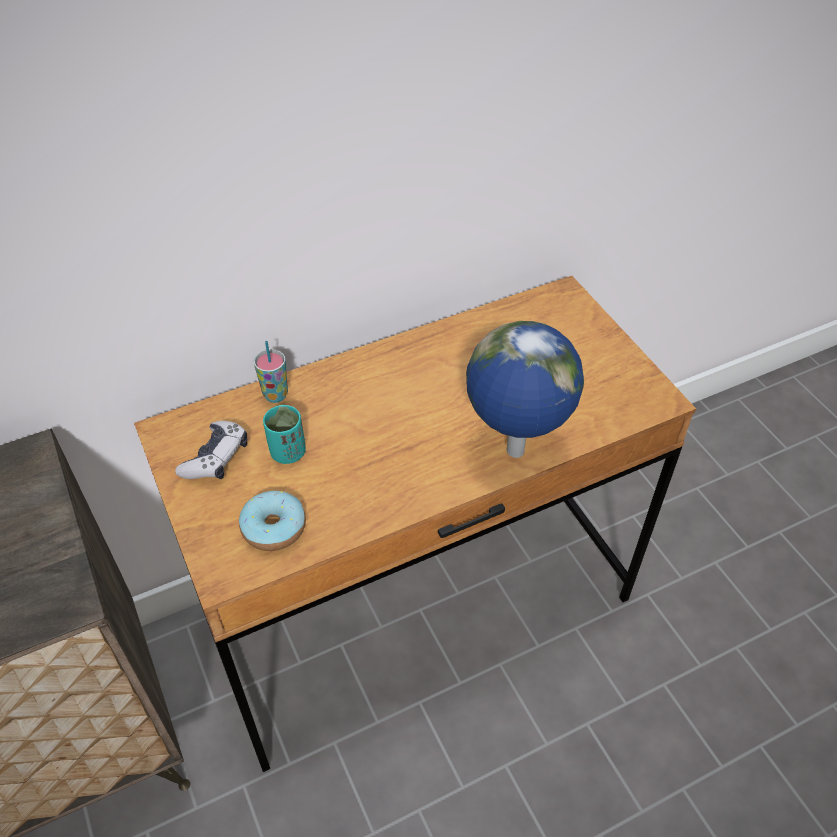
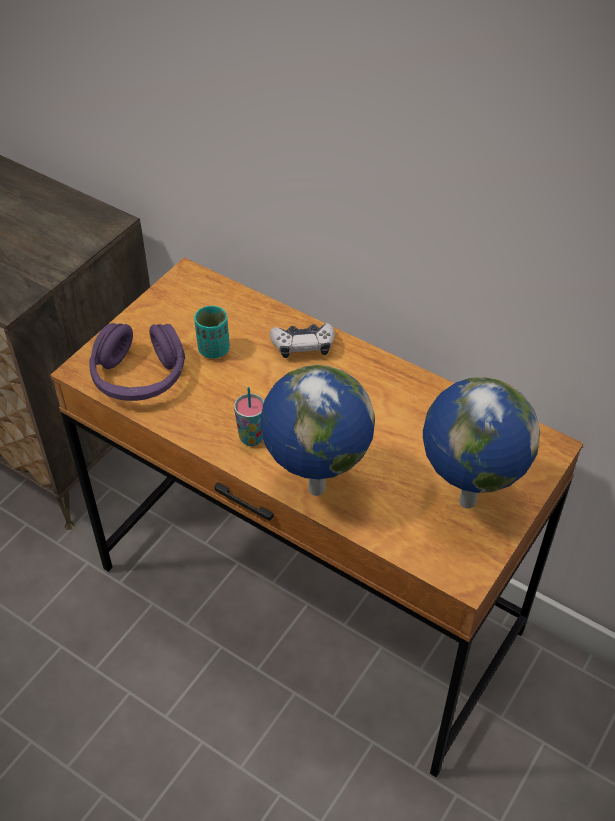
camera: 60 degrees right, 0 degrees up
game controller [175,421,247,479] -> game controller moved to [270,323,335,358]
donut [239,491,306,551] -> purple headphones [89,323,185,401]
cup [254,341,288,403] -> cup moved to [234,387,264,446]
none -> globe [423,377,540,508]

